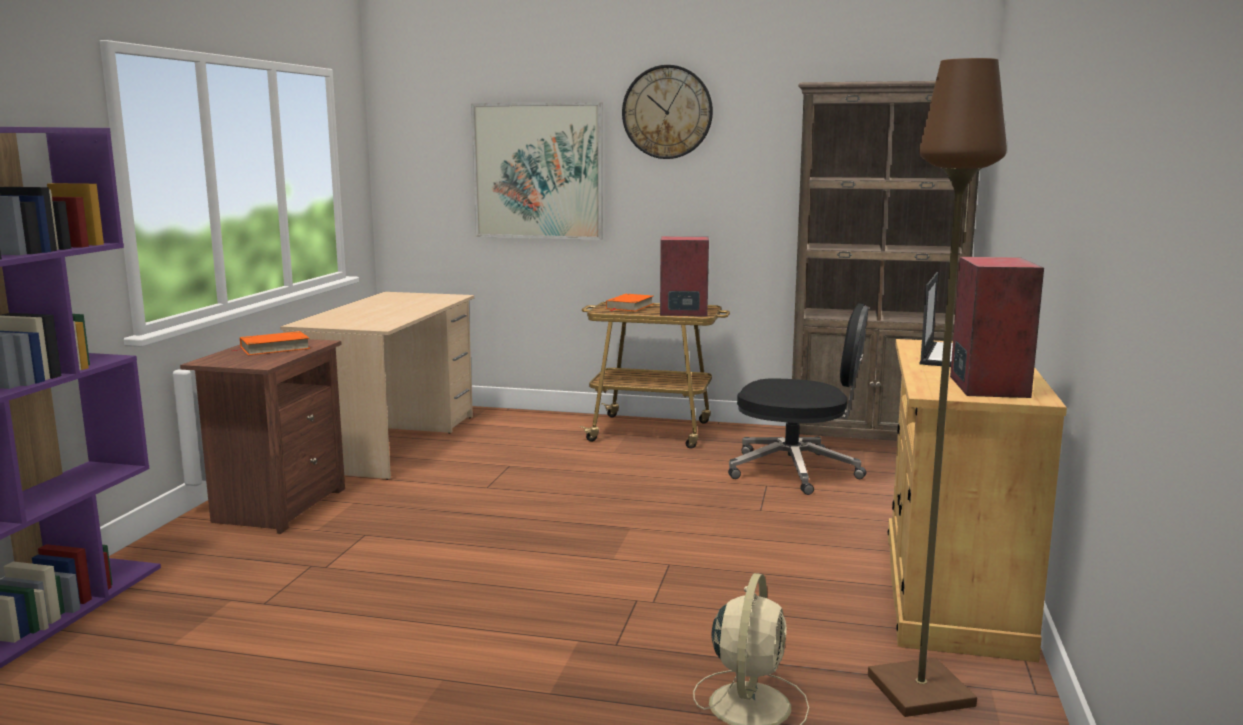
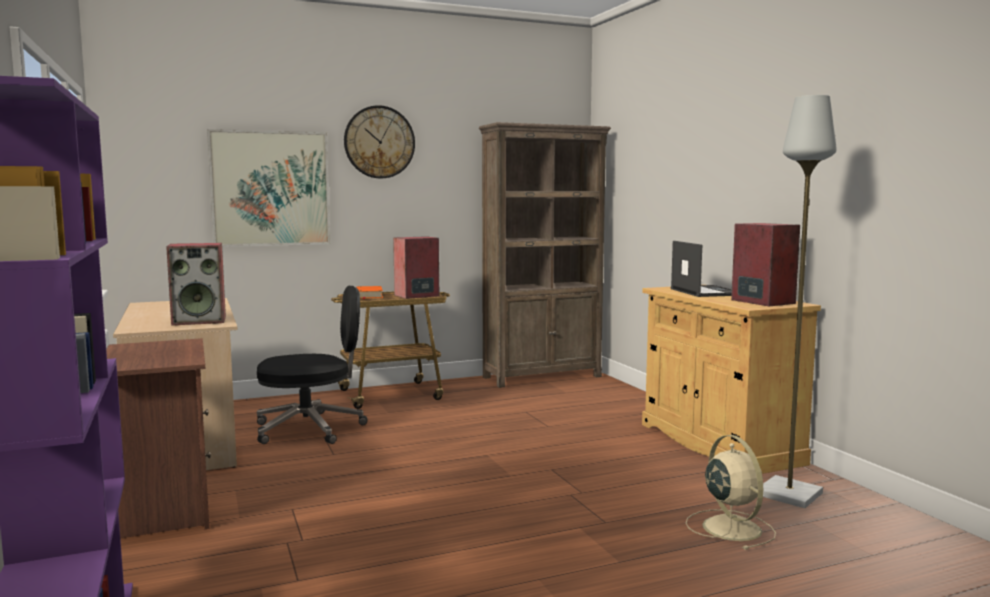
camera: 35 degrees left, 5 degrees down
orange book [233,331,310,355] -> none
black office chair [728,303,868,495] -> black office chair moved to [257,286,368,444]
brown floor lamp [868,58,1007,717] -> grey floor lamp [763,95,837,508]
none -> speaker [166,243,226,326]

